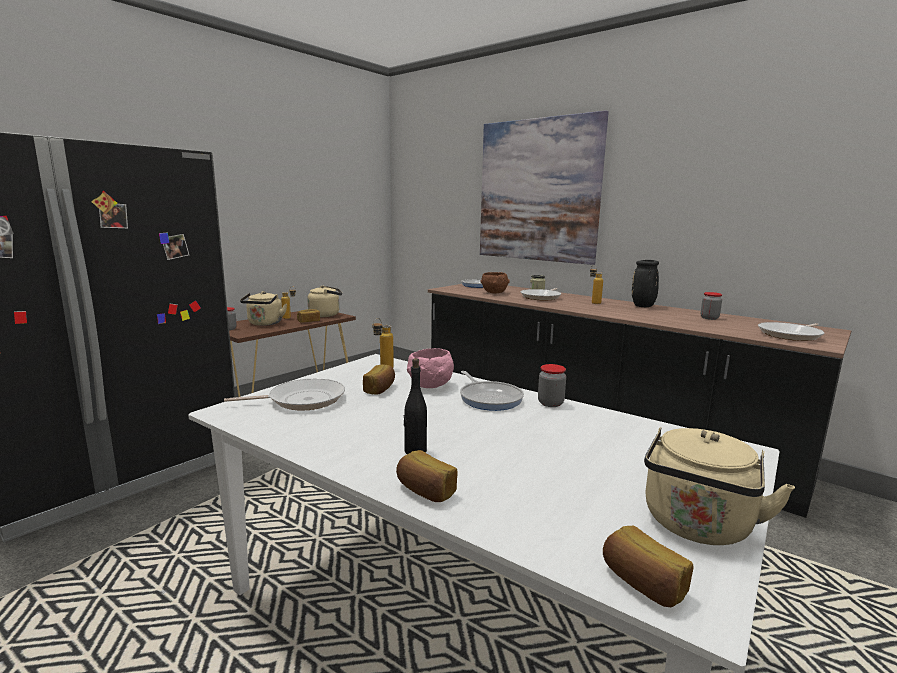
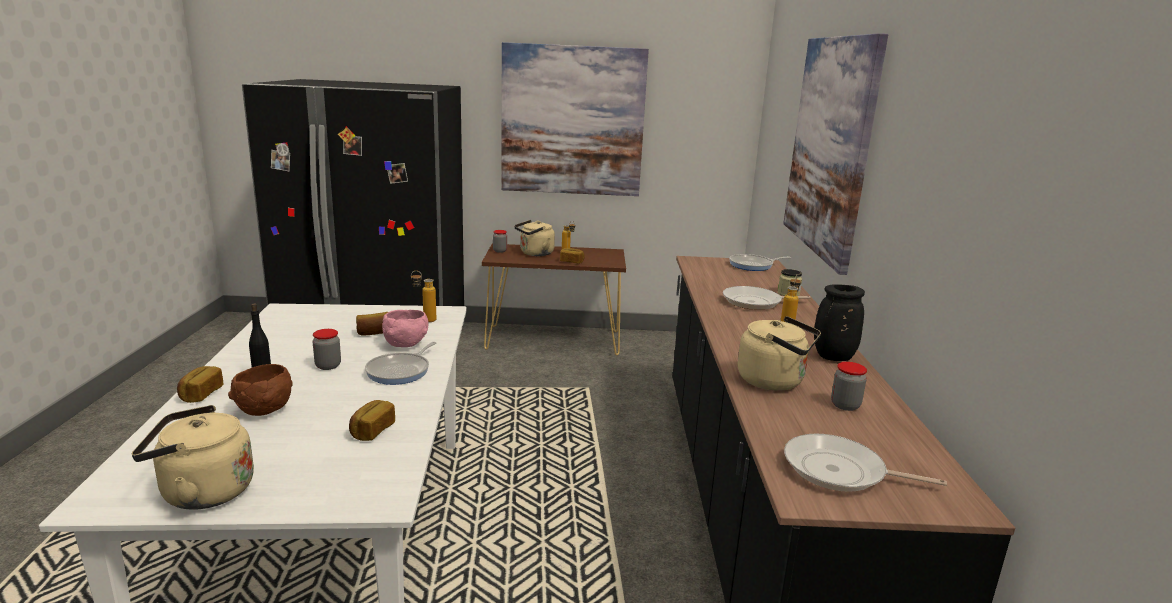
camera: 50 degrees right, 5 degrees up
frying pan [224,379,345,411] -> none
beige kettle [307,286,342,317] -> beige kettle moved to [738,316,821,391]
brown bowl [481,272,510,294] -> brown bowl moved to [228,364,292,416]
jar [538,364,566,407] -> jar moved to [313,329,341,370]
bread [603,526,694,607] -> bread moved to [349,400,395,441]
none -> picture [501,42,649,196]

